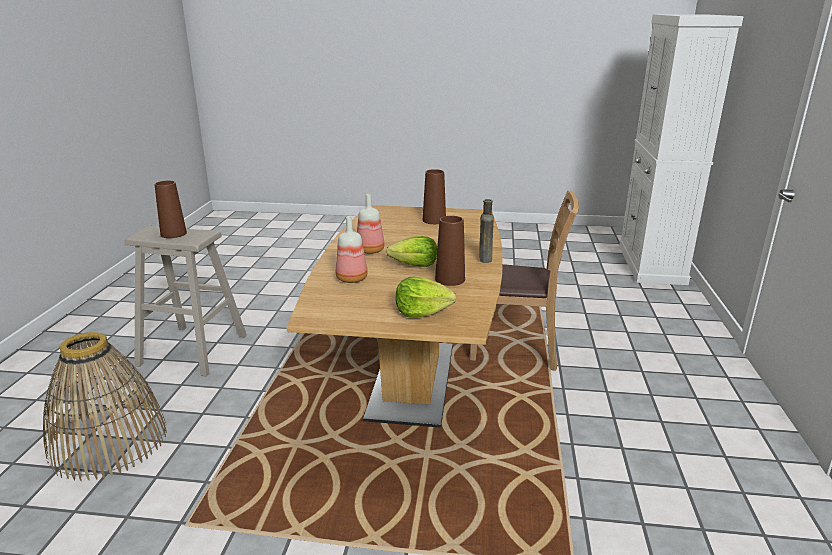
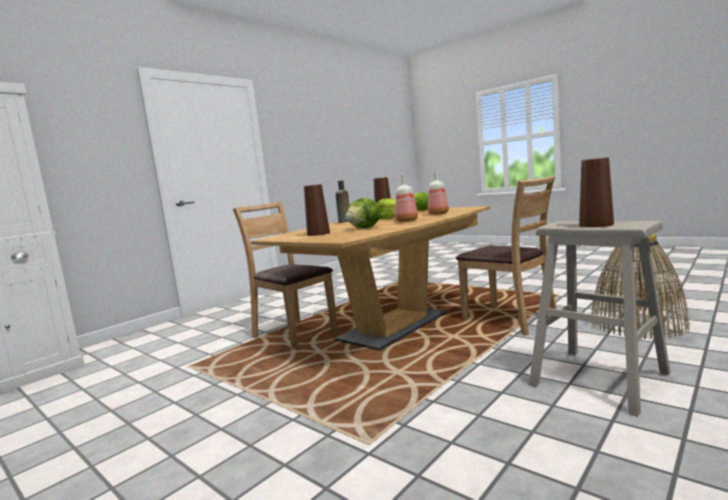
camera: 145 degrees left, 15 degrees down
none -> lettuce [346,198,381,228]
none -> brown chair [456,176,557,335]

